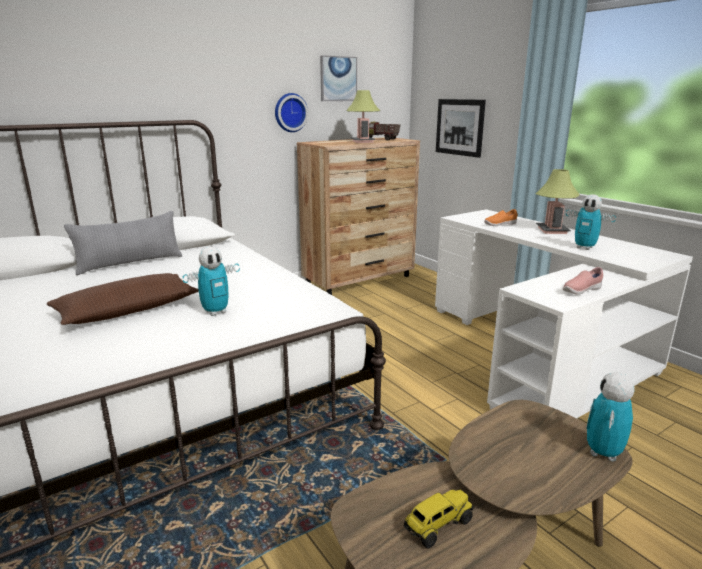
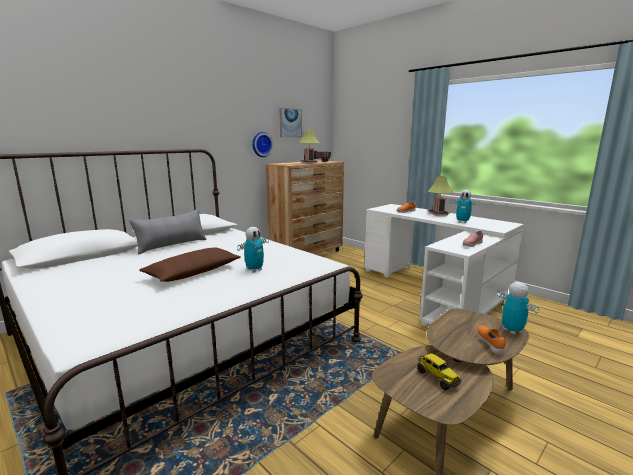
camera: 10 degrees left, 5 degrees down
toy truck [404,490,473,549] -> toy truck turned 105 degrees clockwise [417,353,462,390]
picture [436,99,486,158] -> none
toy robot [586,372,635,462] -> toy robot turned 135 degrees clockwise [497,282,539,335]
none -> orange shoe [477,325,505,355]

